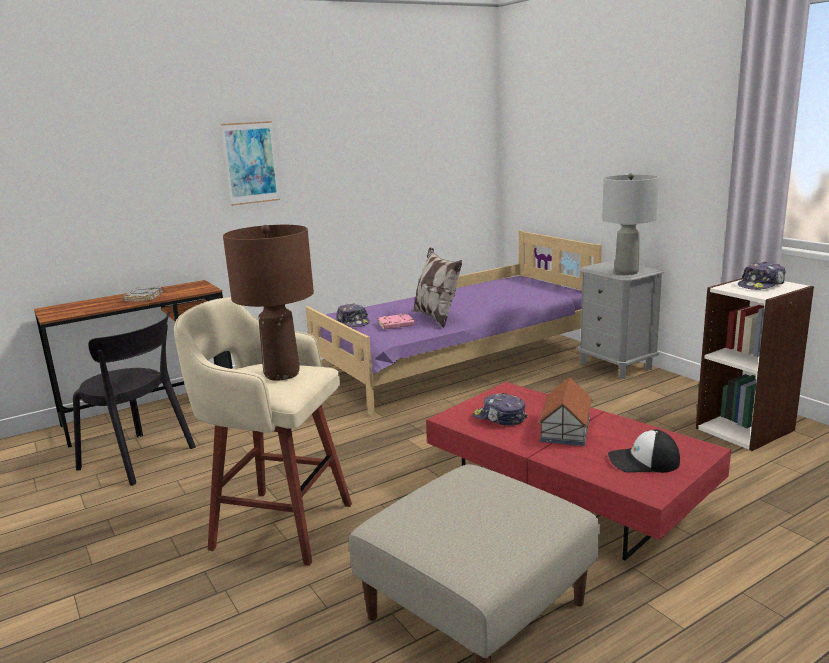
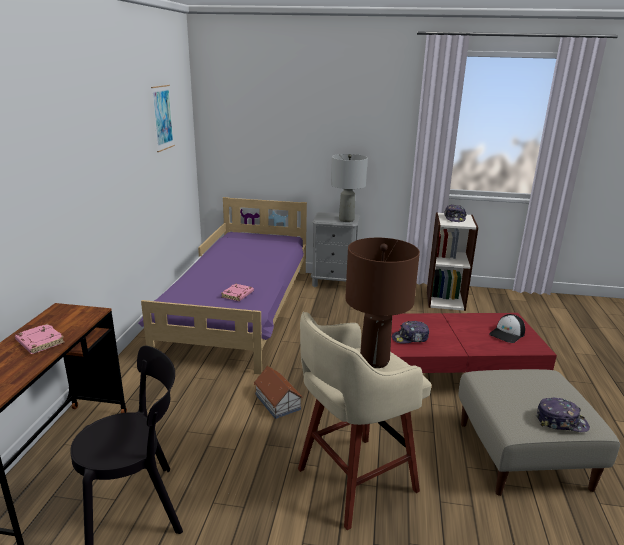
camera: 50 degrees left, 5 degrees up
grey book [123,286,164,301] -> pink book [15,323,65,354]
picture [221,121,280,206] -> picture moved to [151,85,175,152]
cap [337,303,370,327] -> cap moved to [536,398,590,432]
pillow [413,247,462,328] -> none
toy house [538,377,593,446] -> toy house moved to [254,366,303,419]

